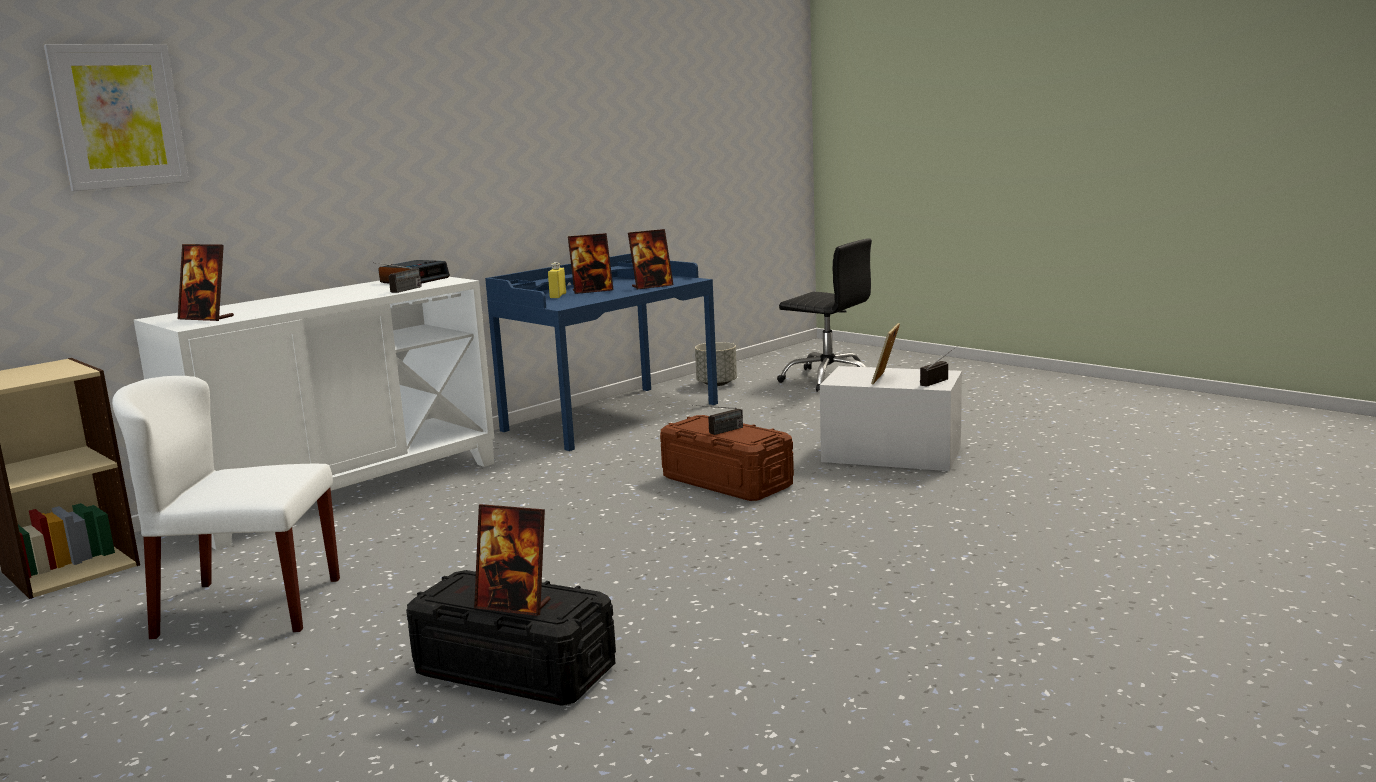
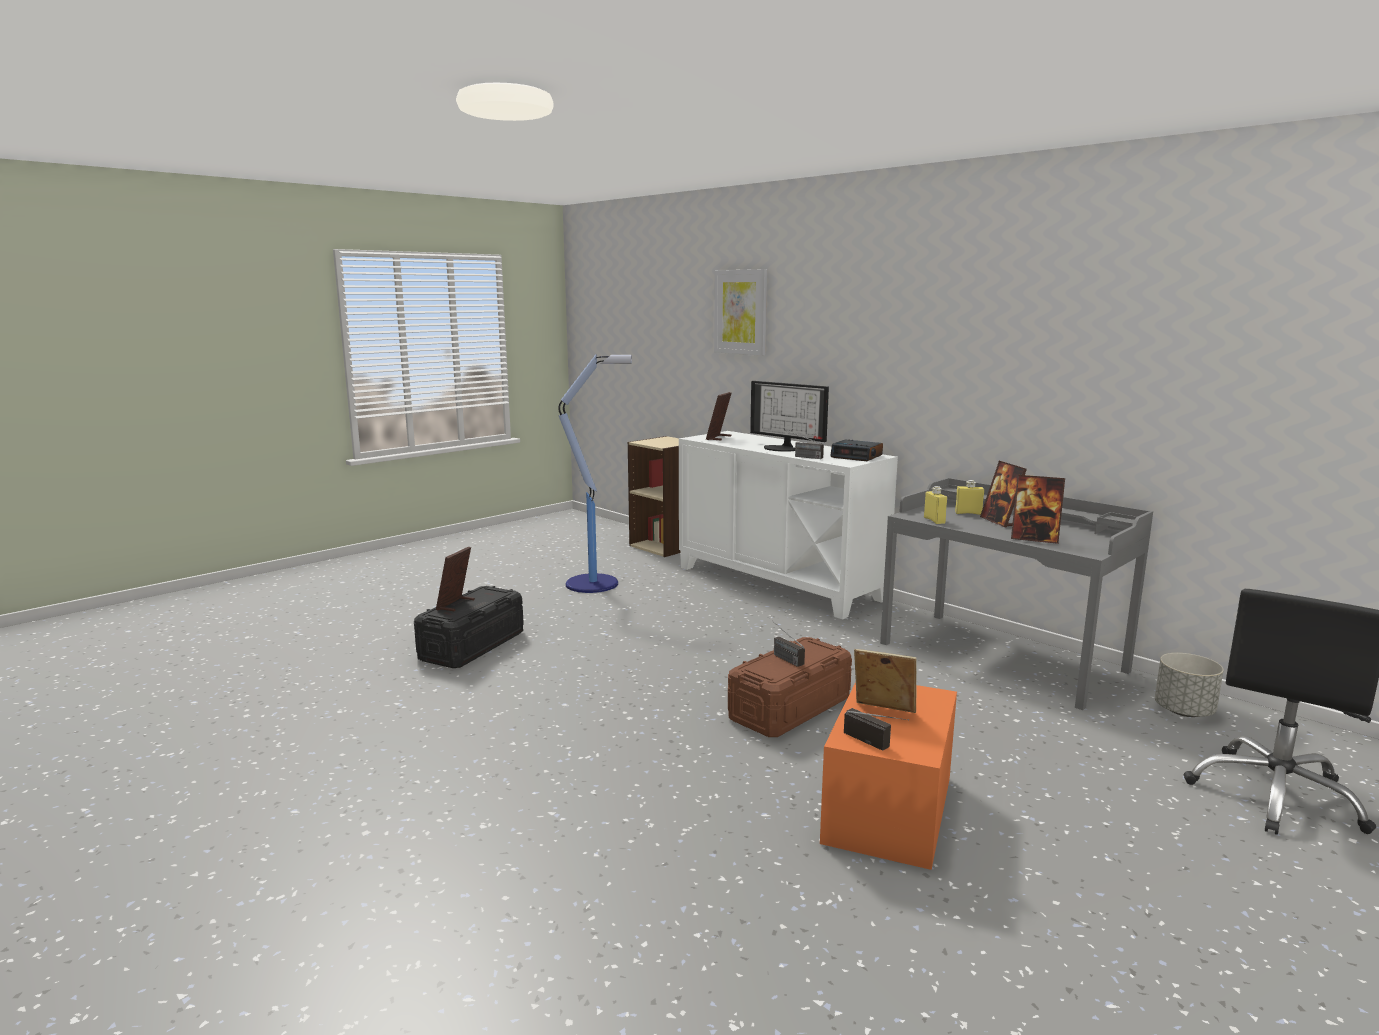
camera: 90 degrees right, 0 degrees up
white chair [112,376,340,639] -> floor lamp [558,354,632,593]
blue desk [485,253,718,451] -> grey desk [880,478,1153,710]
picture frame [628,229,674,289] -> picture frame turned 45 degrees counterclockwise [1011,475,1065,544]
white storage box [820,366,962,471] -> orange storage box [820,682,957,870]
none -> monitor [750,381,829,452]
none -> yellow bottle [924,486,947,524]

